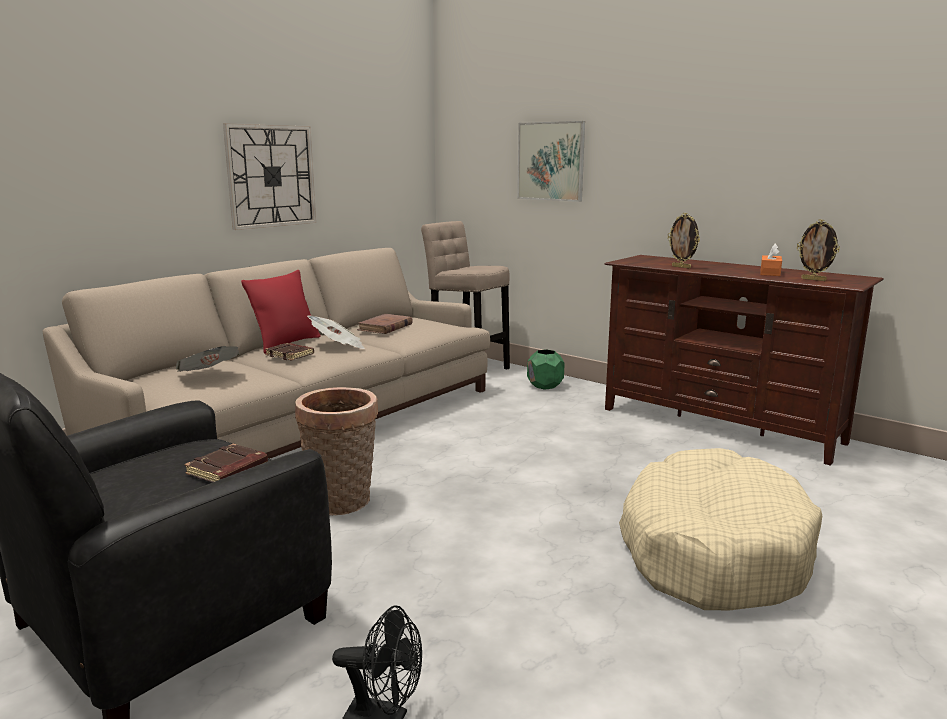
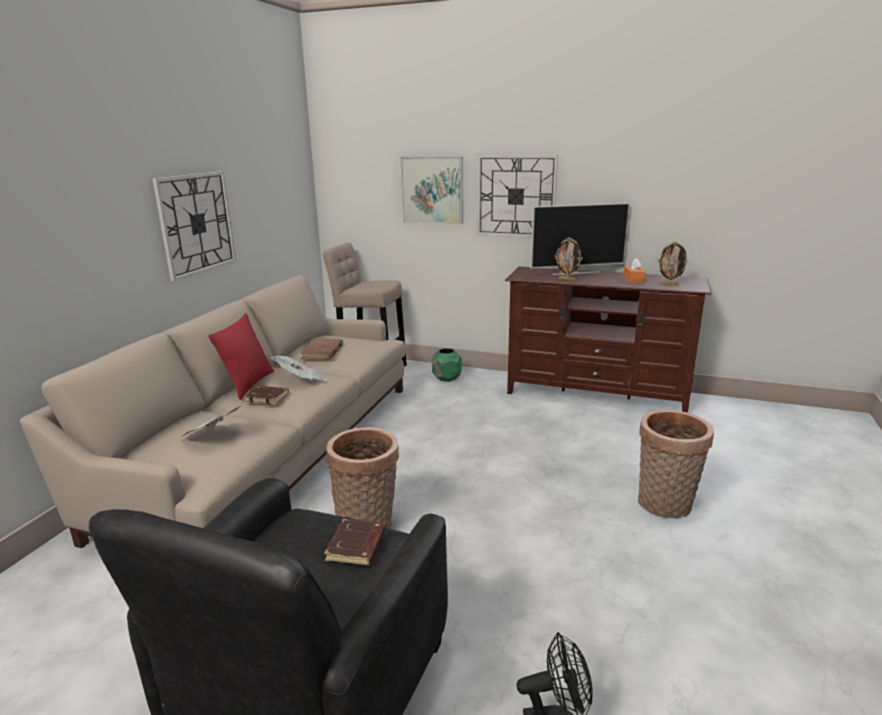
camera: 20 degrees left, 5 degrees up
beige dog bed [619,448,822,610] -> basket [638,410,714,518]
none -> wall clock [477,155,558,238]
none -> television [531,203,630,275]

